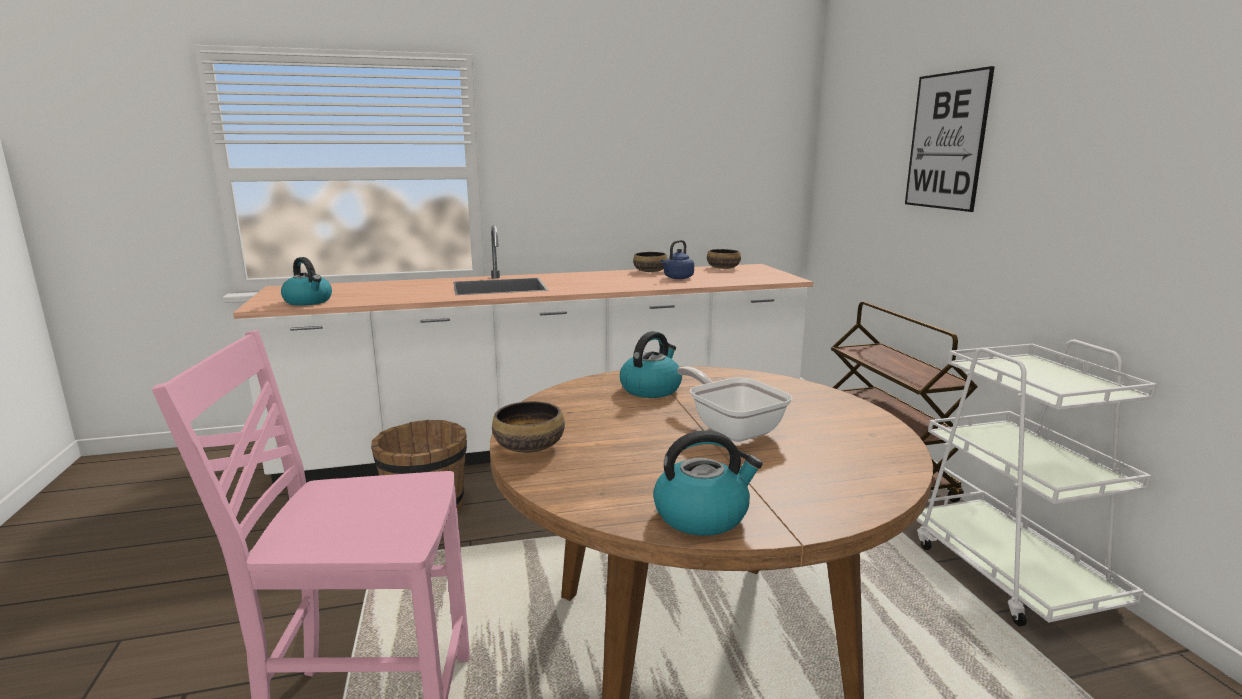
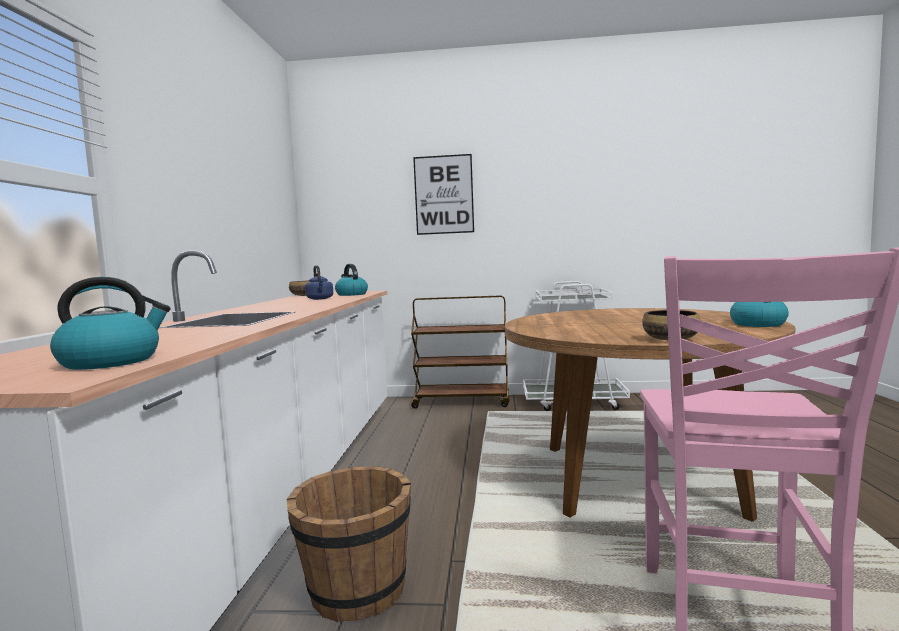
camera: 70 degrees left, 10 degrees down
kettle [620,331,682,398] -> kettle moved to [335,264,368,296]
bowl [633,252,668,272] -> none
frying pan [677,366,792,442] -> none

